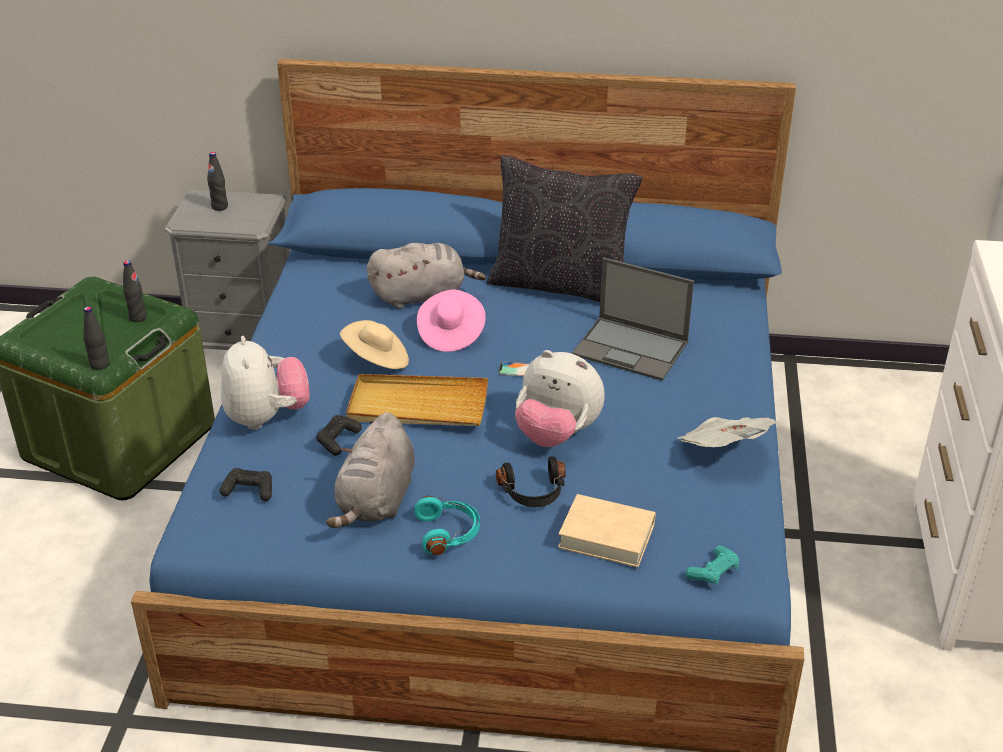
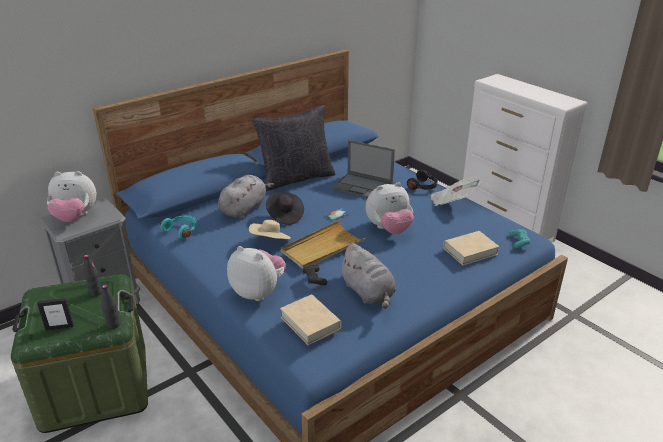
camera: 45 degrees left, 5 degrees down
black bottle [207,152,228,211] -> plush toy [47,171,97,222]
black game controller [220,468,272,501] -> beige book [280,295,342,345]
turquoise headphones [414,496,480,556] -> turquoise headphones moved to [161,215,197,239]
pink hat [417,290,486,352] -> black hat [266,192,304,225]
black headphones [496,456,566,507] -> black headphones moved to [407,170,438,190]
laptop [572,257,694,381] -> laptop turned 45 degrees clockwise [332,140,395,198]
none -> picture frame [37,298,74,331]

